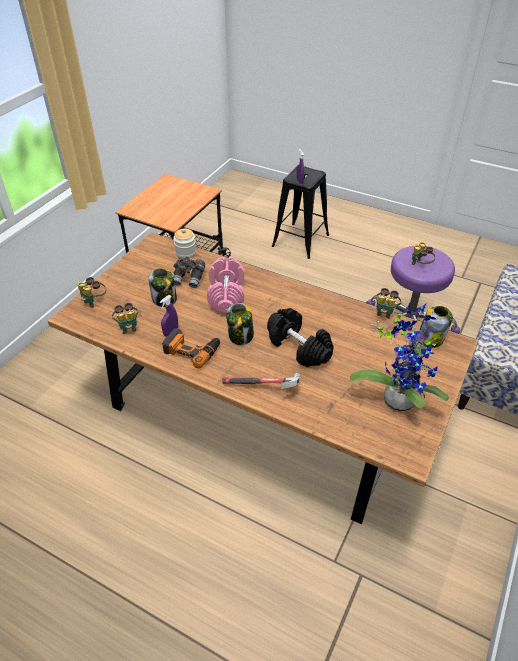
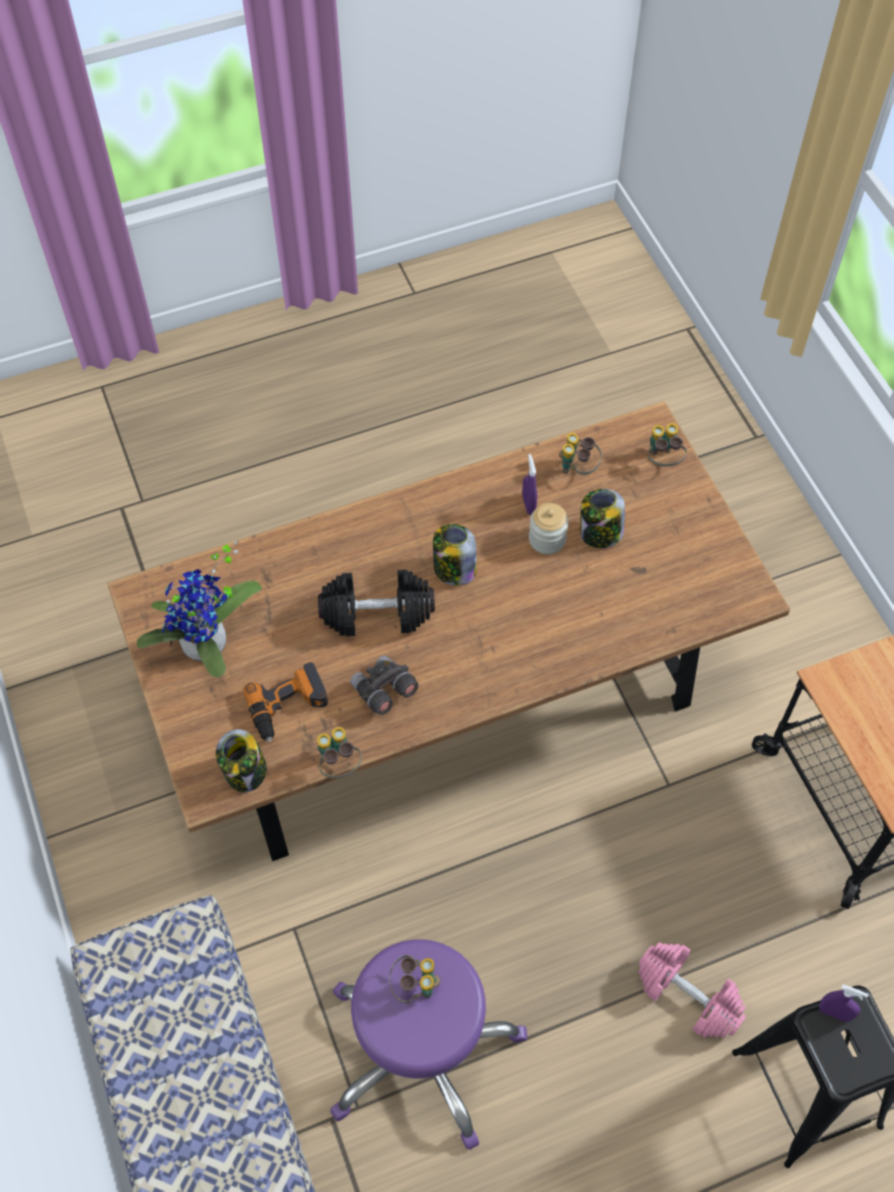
camera: 130 degrees right, 15 degrees up
power drill [162,328,220,368] -> power drill moved to [243,663,328,742]
grey binoculars [173,257,205,288] -> grey binoculars moved to [350,656,418,715]
jar [174,228,196,258] -> jar moved to [529,503,569,554]
pink dumbbell [207,257,244,313] -> pink dumbbell moved to [638,942,746,1038]
hammer [222,373,301,389] -> none

